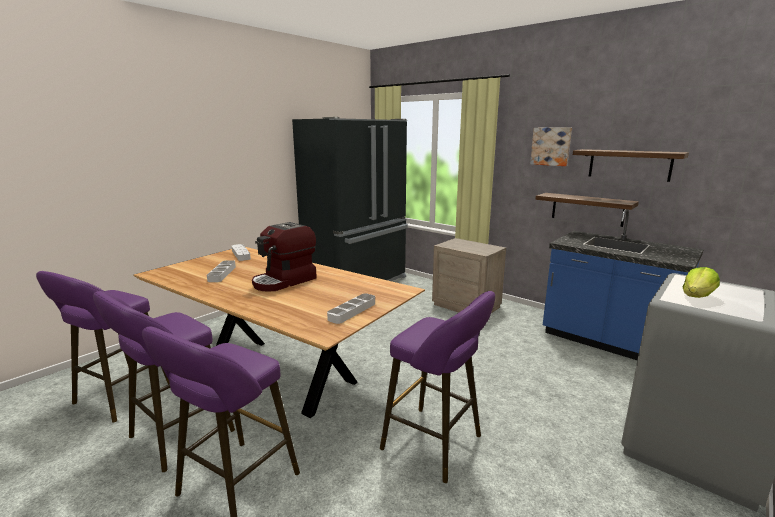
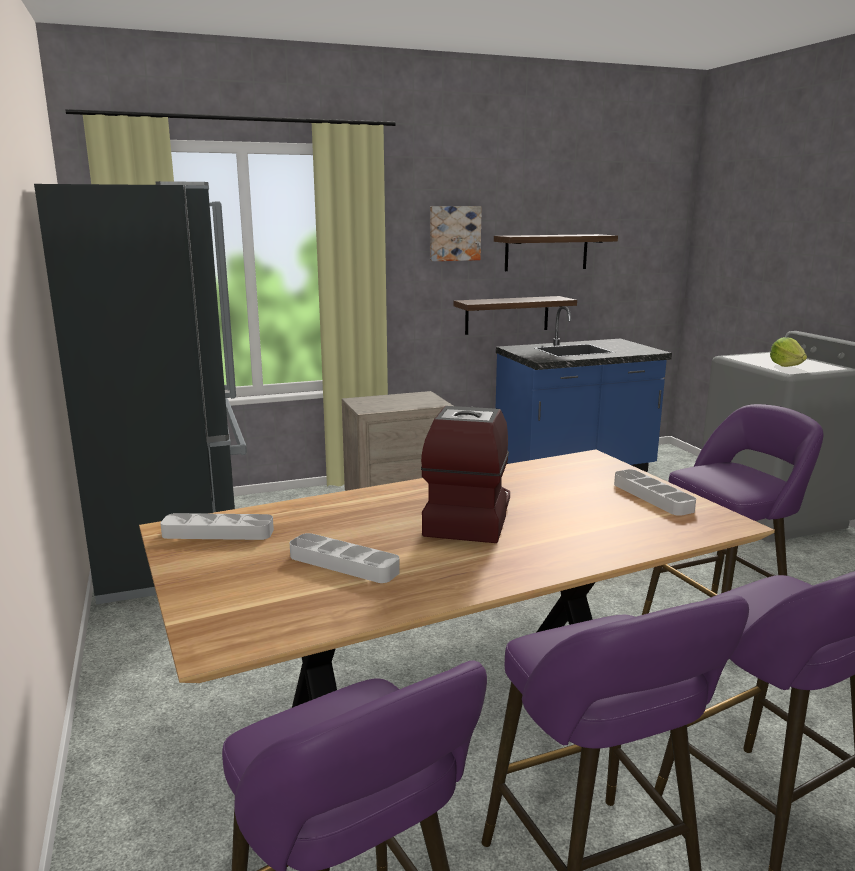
camera: 60 degrees left, 0 degrees up
coffee machine [252,222,317,291] -> coffee machine turned 150 degrees counterclockwise [421,406,510,543]

